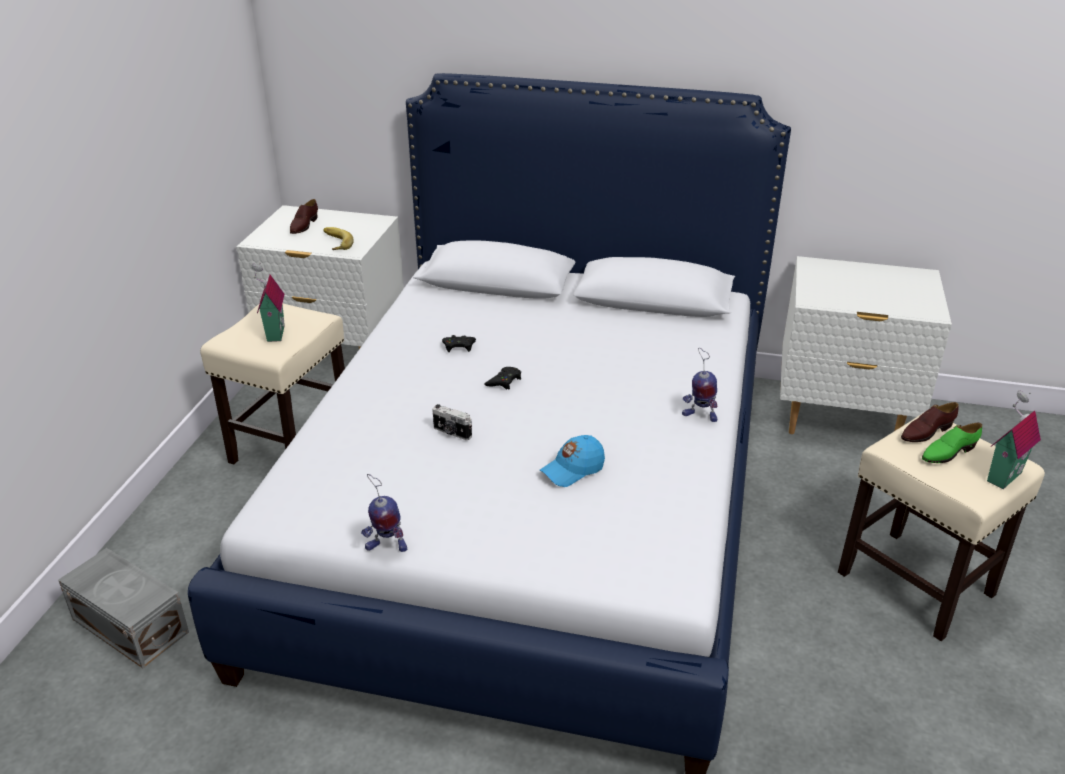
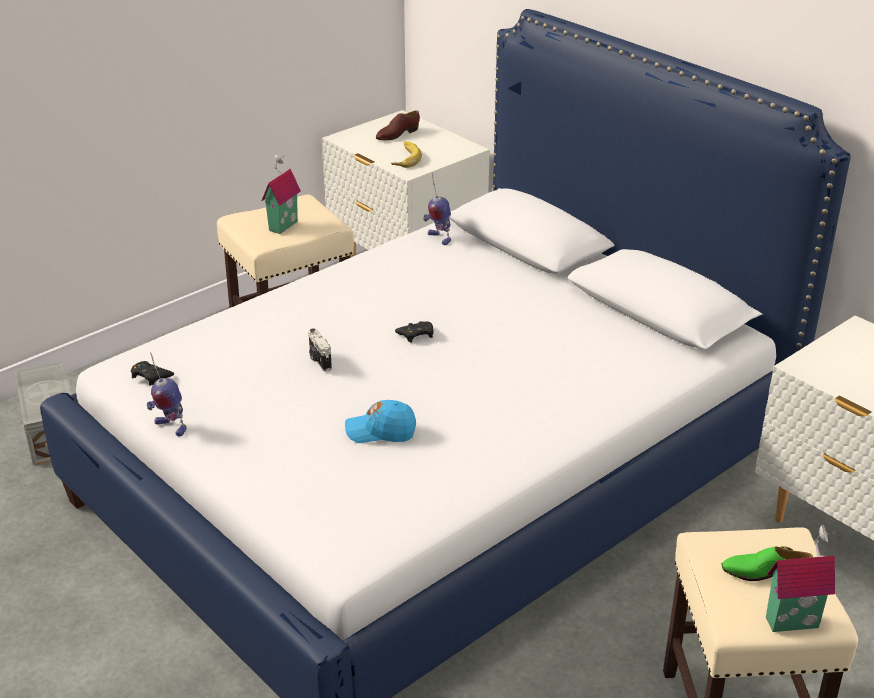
camera: 35 degrees right, 0 degrees up
black game controller [442,335,476,352] -> black game controller moved to [131,361,174,386]
toy robot [682,348,717,422] -> toy robot moved to [423,173,451,245]
brown shoe [901,402,959,442] -> none

